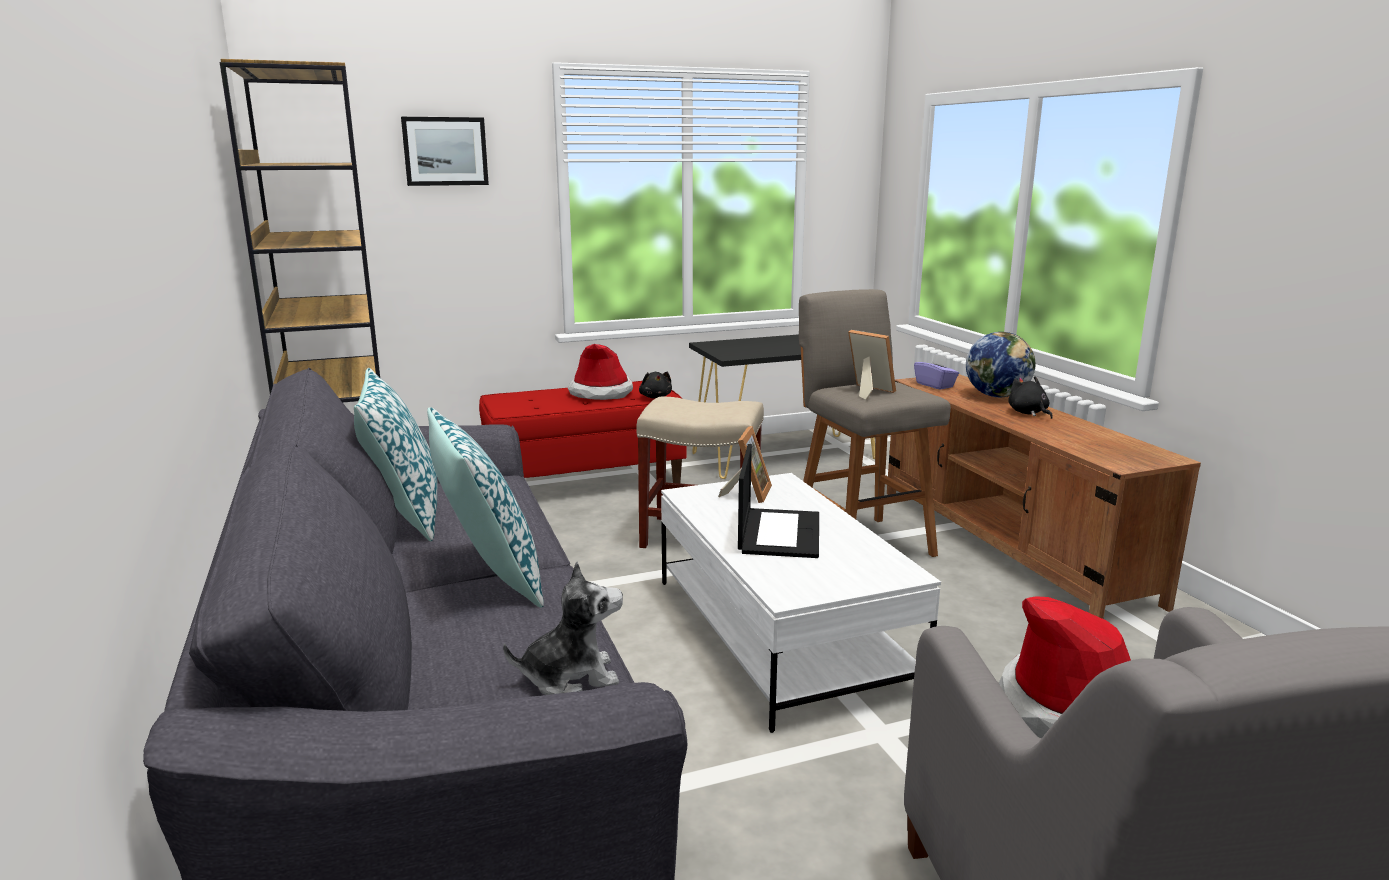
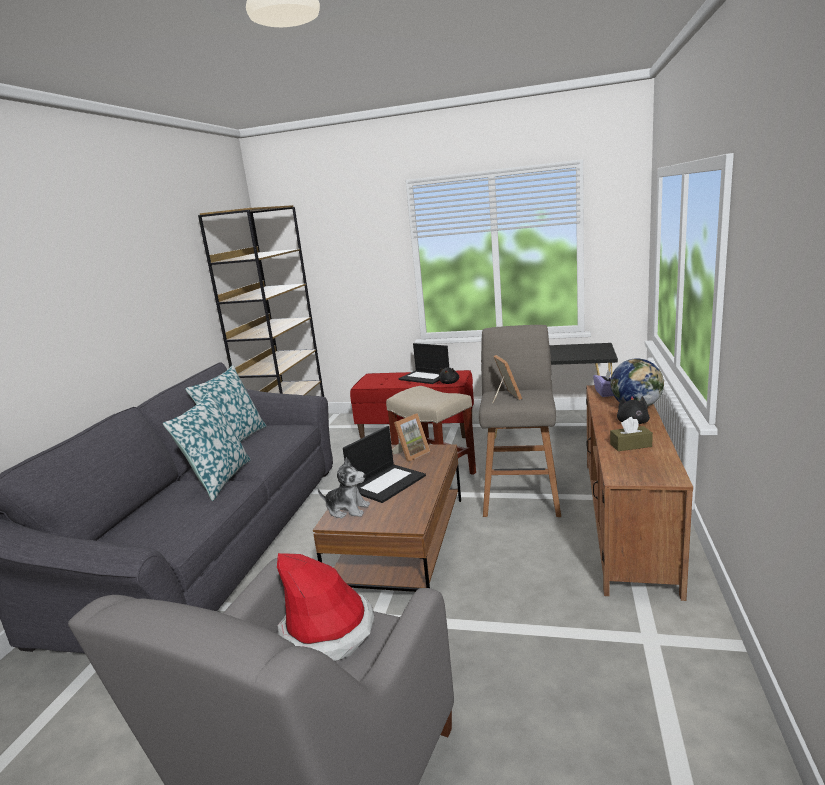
camera: 35 degrees right, 0 degrees up
picture [401,117,489,186] -> none
plush toy [503,562,623,695] -> plush toy moved to [318,457,370,519]
hat [568,344,633,400] -> laptop [398,343,449,384]
white coffee table [661,473,941,733] -> brown coffee table [313,445,461,592]
none -> brown tissue box [610,417,653,451]

